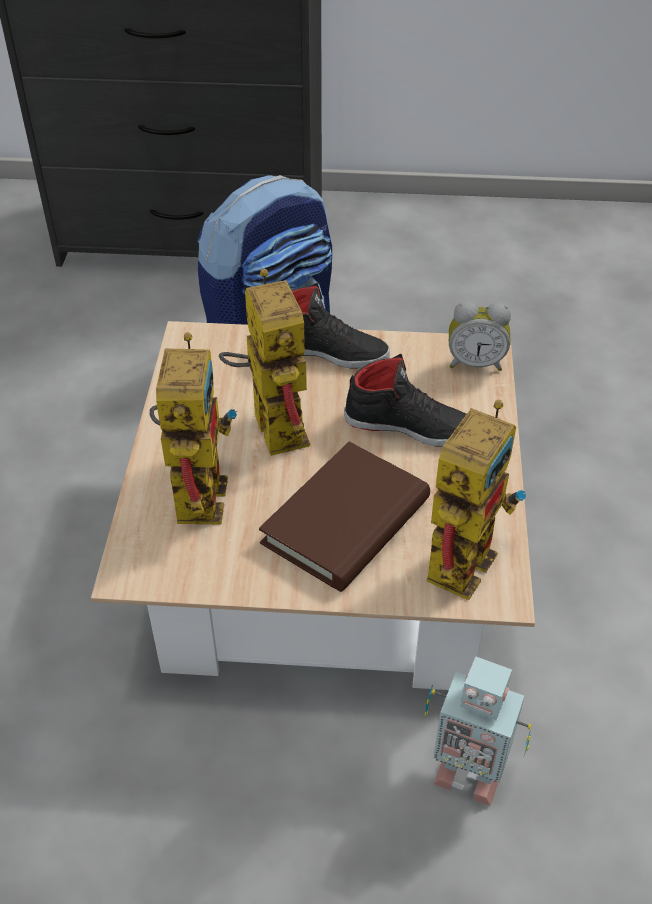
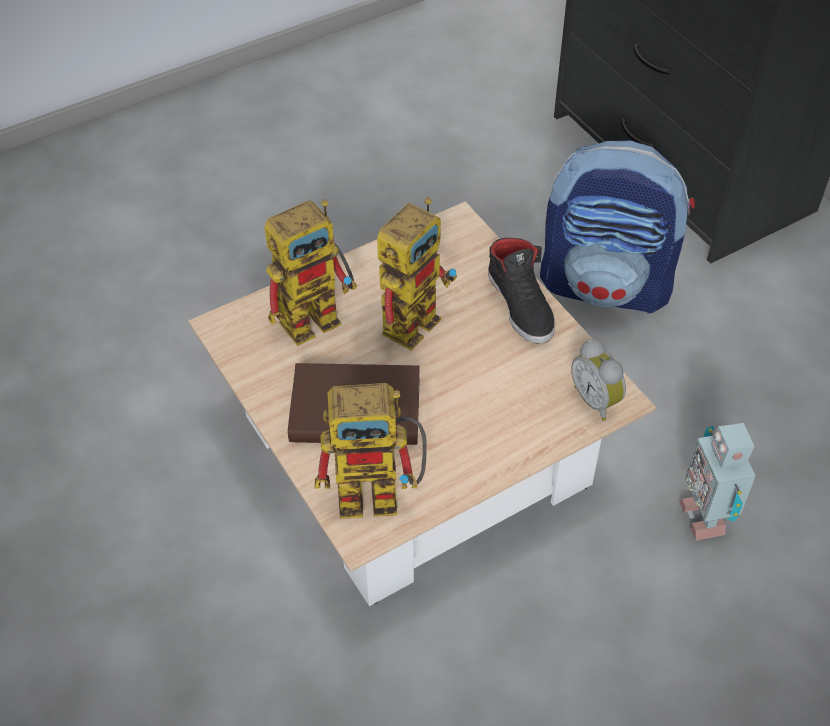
camera: 55 degrees right, 5 degrees up
black shoe [344,354,466,447] -> none
toy robot [425,657,532,806] -> toy robot moved to [679,423,756,541]

